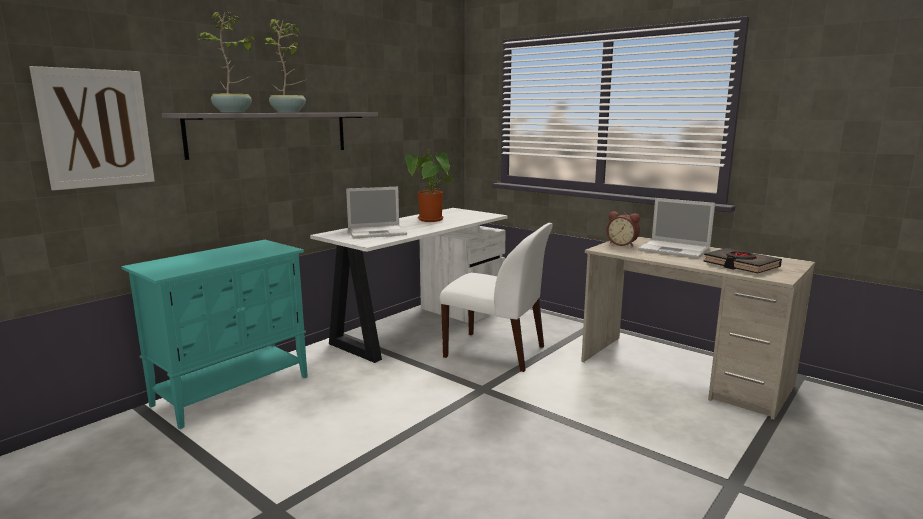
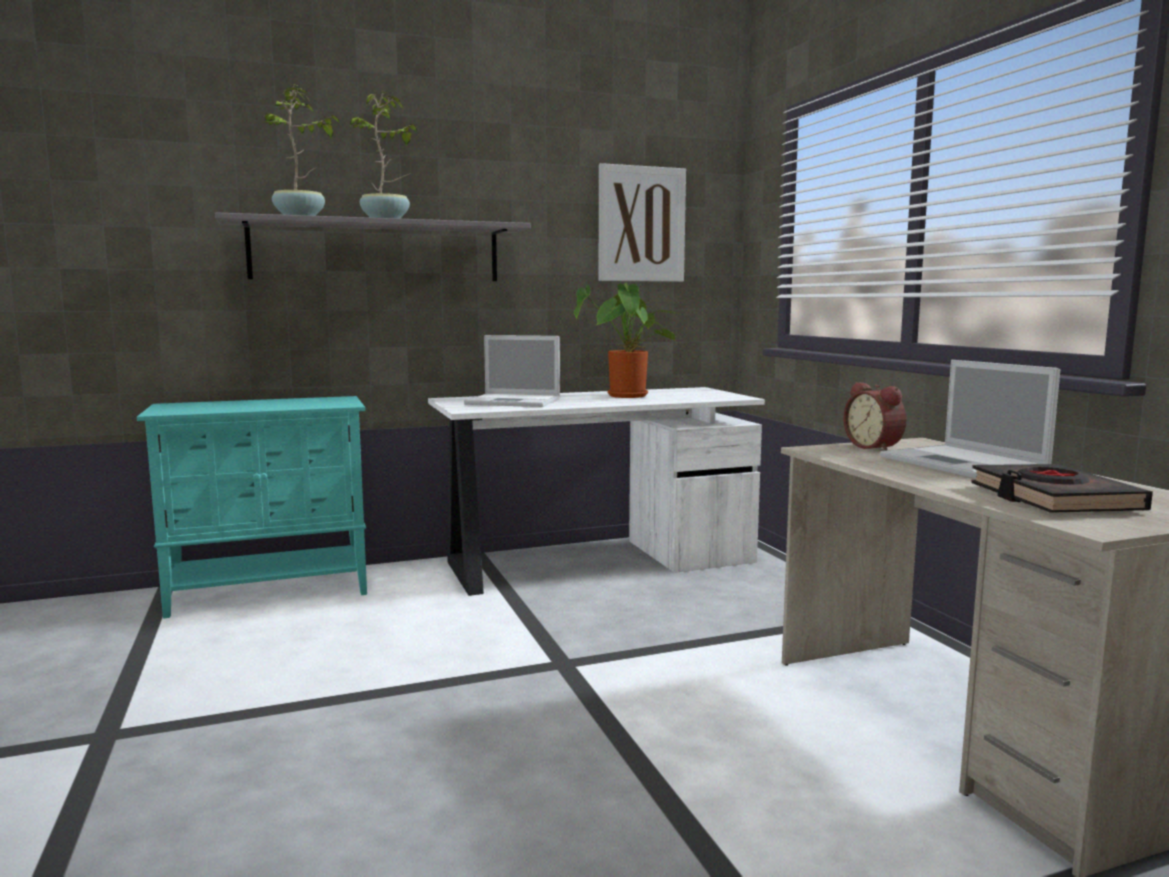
camera: 30 degrees right, 5 degrees down
picture [29,66,155,191] -> picture moved to [599,163,686,282]
white chair [440,223,553,372] -> none

